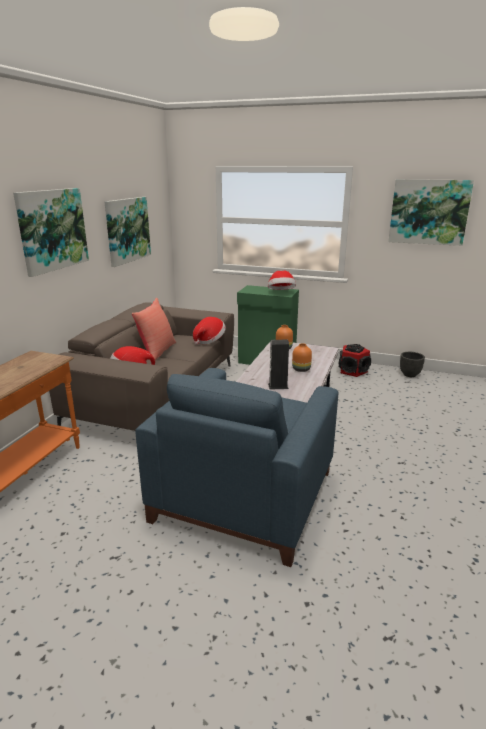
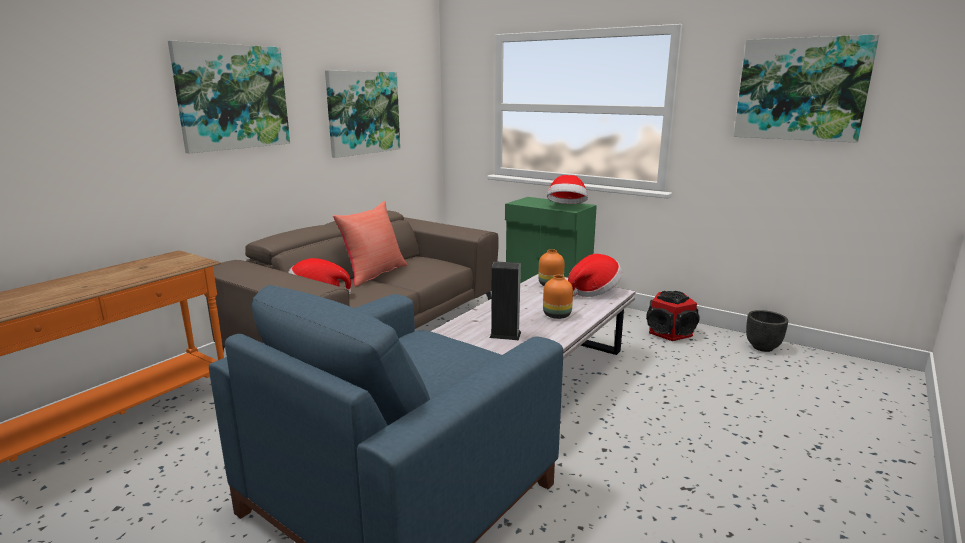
camera: 15 degrees right, 5 degrees down
hat [193,317,226,345] -> hat moved to [568,254,622,297]

